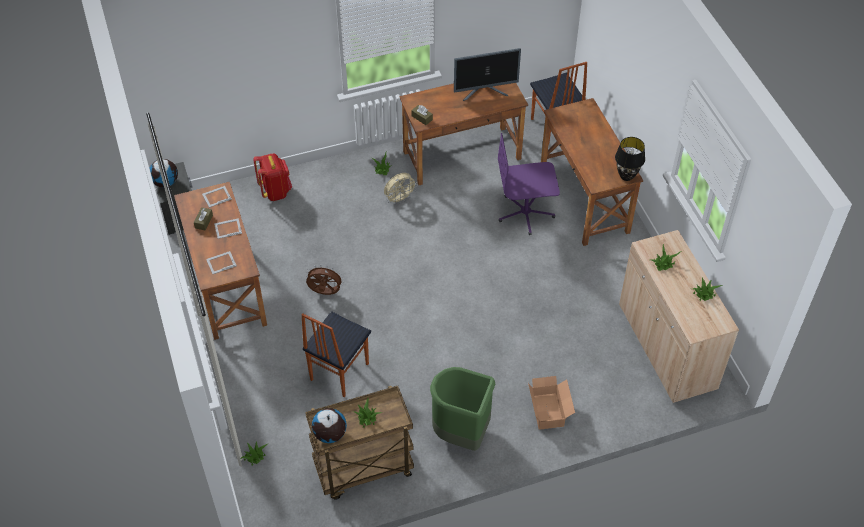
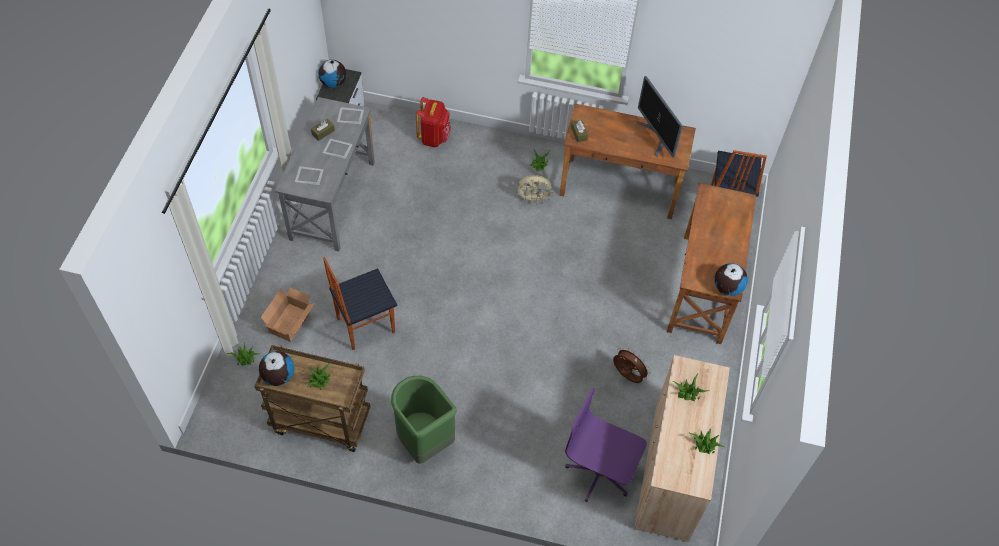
camera: 30 degrees right, 5 degrees up
brown desk [174,182,267,340] -> grey desk [275,97,375,251]
brown fan [306,265,344,295] -> brown fan moved to [613,347,651,383]
monitor [454,48,521,101] -> monitor turned 45 degrees clockwise [637,76,683,157]
purple office chair [498,133,560,235] -> purple office chair moved to [565,388,647,502]
cardboard box [528,376,575,430] -> cardboard box moved to [261,287,315,342]
black table lamp [615,137,645,181] -> globe [714,263,748,296]

